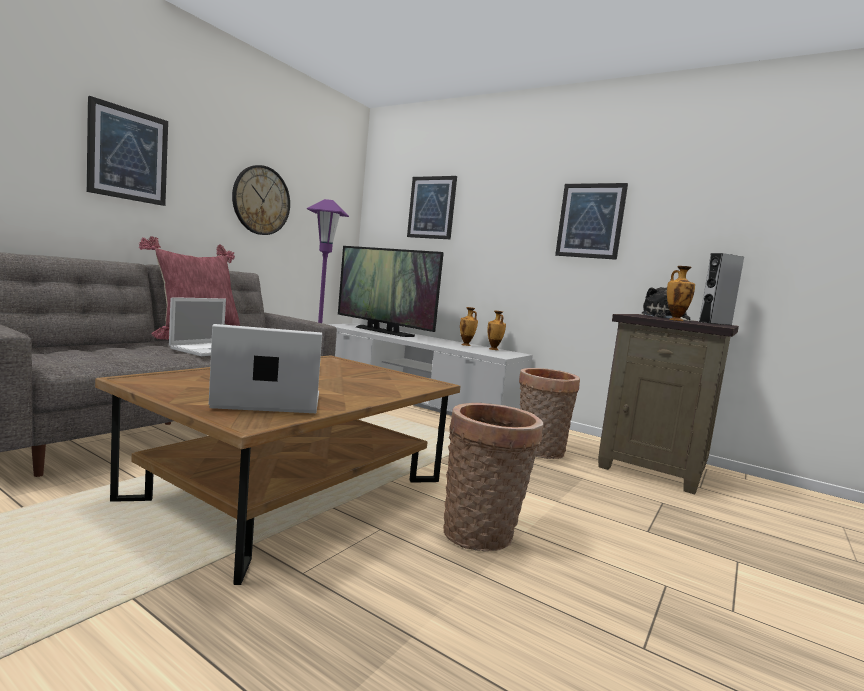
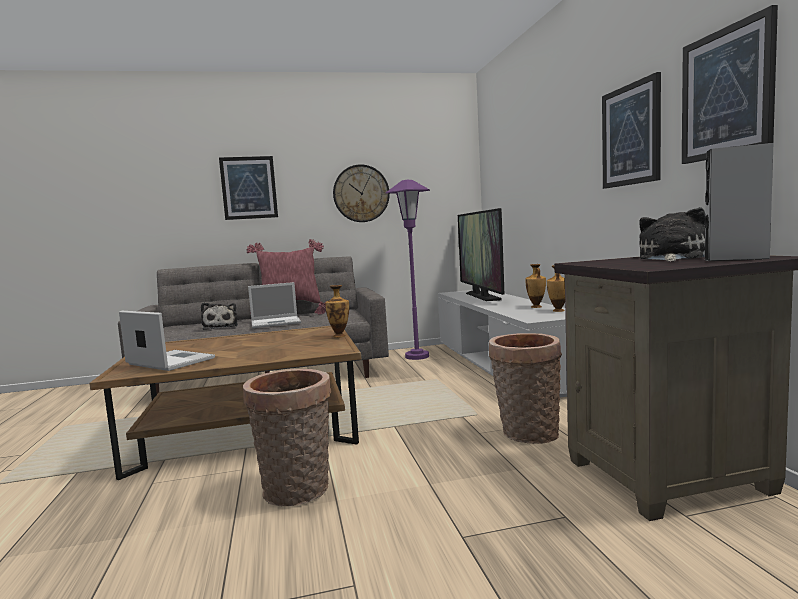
camera: 45 degrees right, 0 degrees up
picture [407,176,457,240] -> picture moved to [682,5,778,164]
vase [667,266,695,321] -> vase moved to [325,285,349,338]
none -> plush toy [201,303,238,330]

